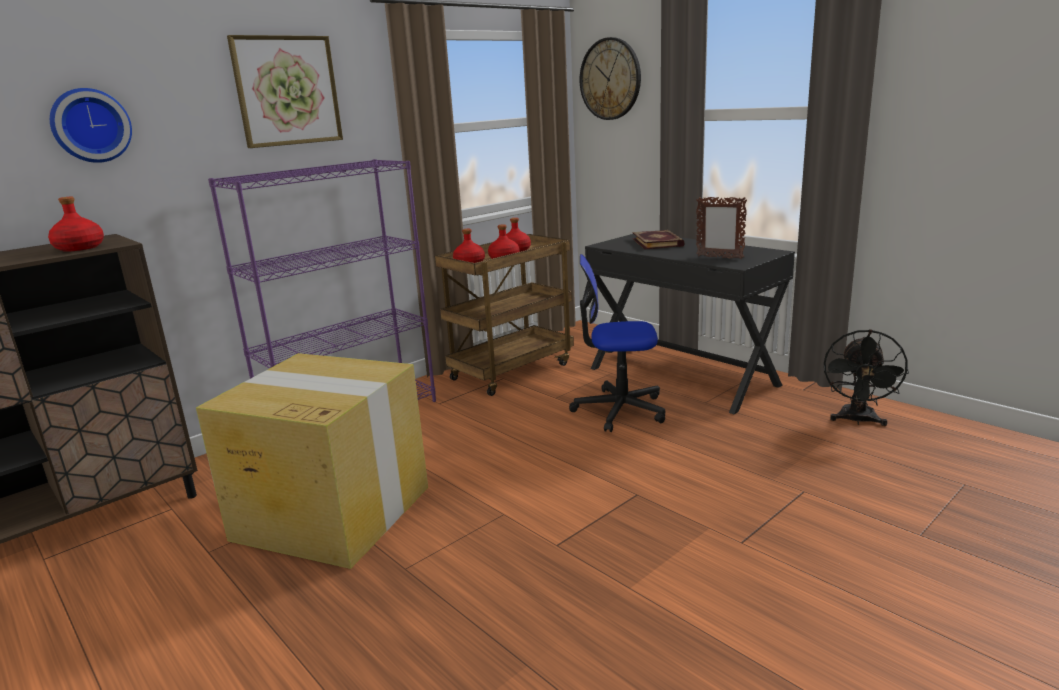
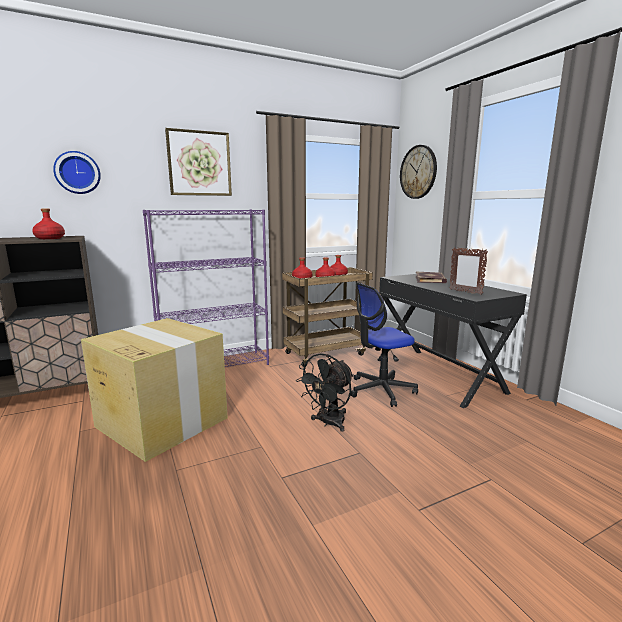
camera: 15 degrees right, 5 degrees down
office chair [569,254,665,432] -> office chair turned 45 degrees counterclockwise [351,282,418,407]
black fan [824,329,909,426] -> black fan moved to [296,353,354,432]

